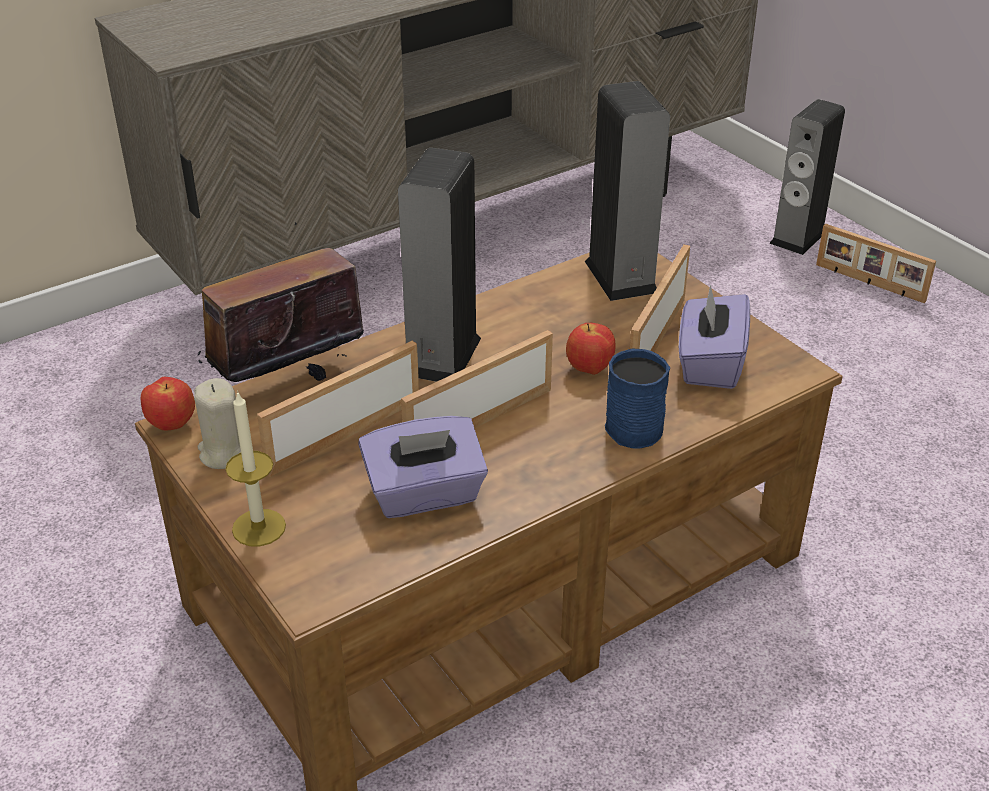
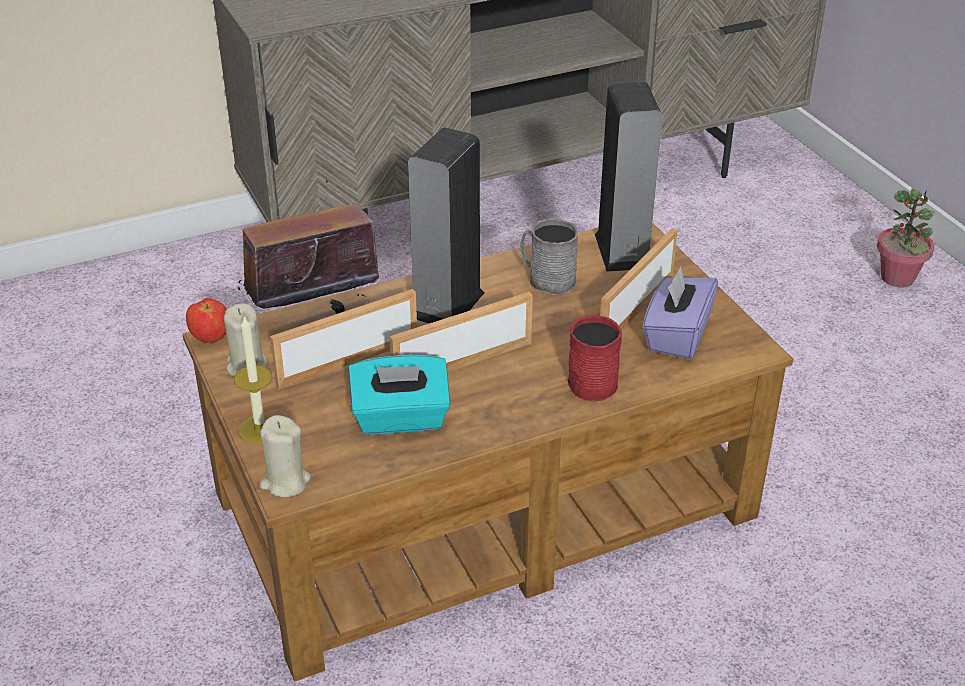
camera: 10 degrees right, 0 degrees up
purple tissue box [358,416,488,518] -> turquoise tissue box [349,355,450,435]
apple [566,323,616,375] -> none
blue mug [605,349,670,449] -> red mug [568,315,622,401]
speaker [769,99,845,255] -> none
picture frame [816,224,936,303] -> potted plant [877,188,935,288]
none -> beige candle [259,415,311,497]
none -> grey mug [520,218,578,296]

